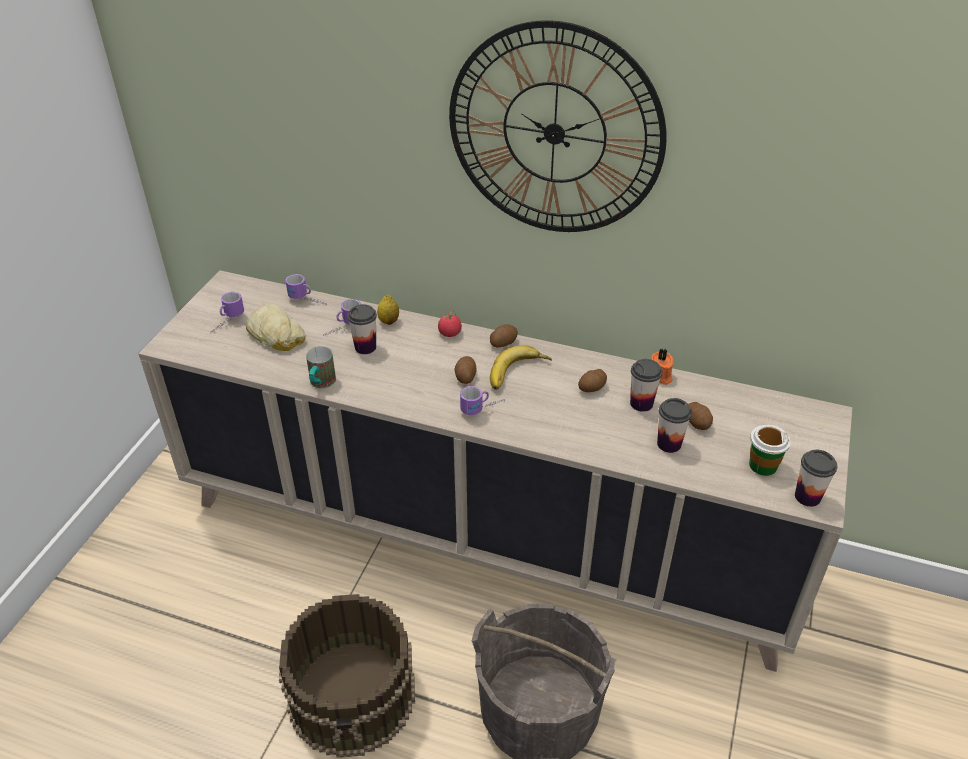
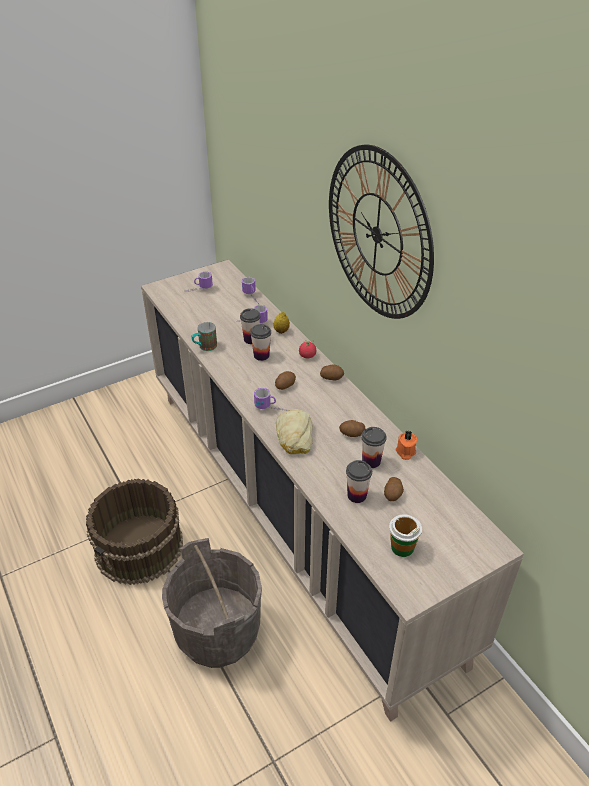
camera: 40 degrees right, 0 degrees up
bread [246,304,306,351] -> bread moved to [276,409,313,454]
banana [490,345,552,390] -> none
cup [795,450,837,507] -> cup moved to [250,324,271,361]

